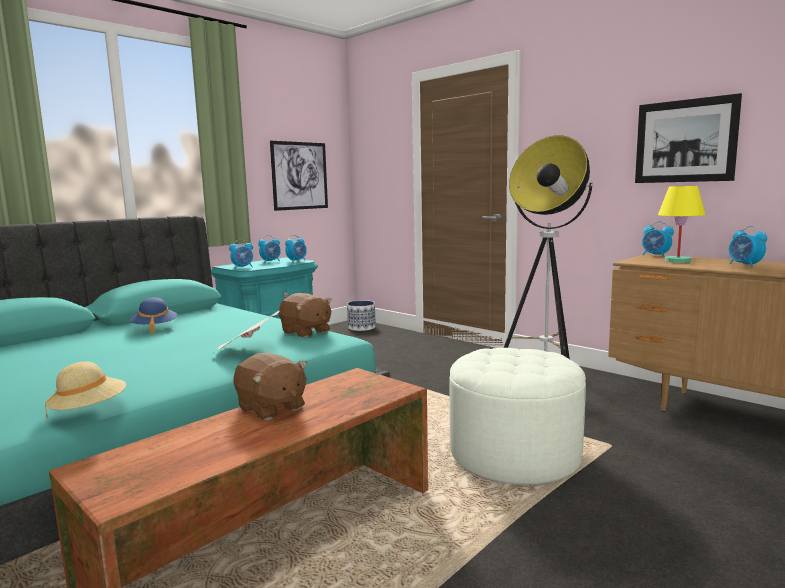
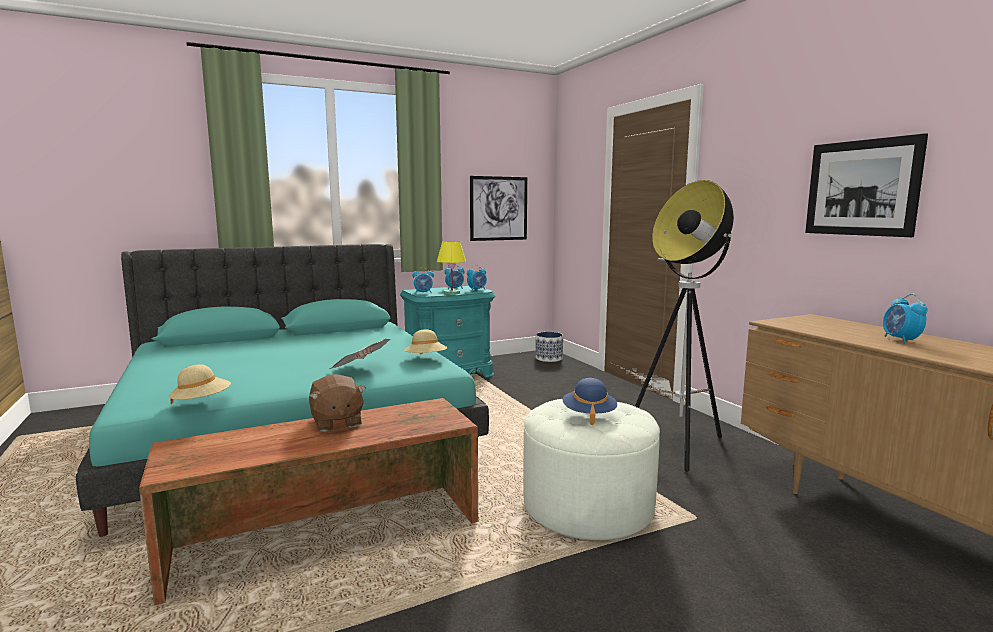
camera: 20 degrees right, 0 degrees up
blue hat [130,297,178,334] -> blue hat moved to [562,378,617,425]
brown plush toy [279,293,332,338] -> beige hat [404,329,447,354]
alarm clock [642,221,674,257] -> none
yellow table lamp [658,186,705,263] -> yellow table lamp moved to [437,241,466,295]

